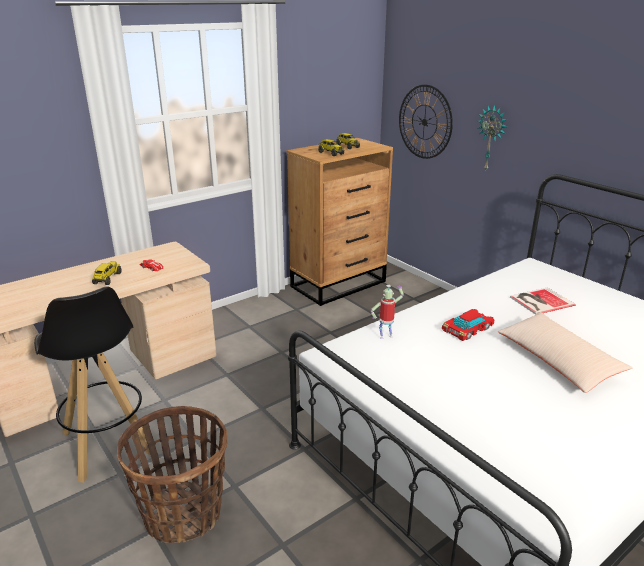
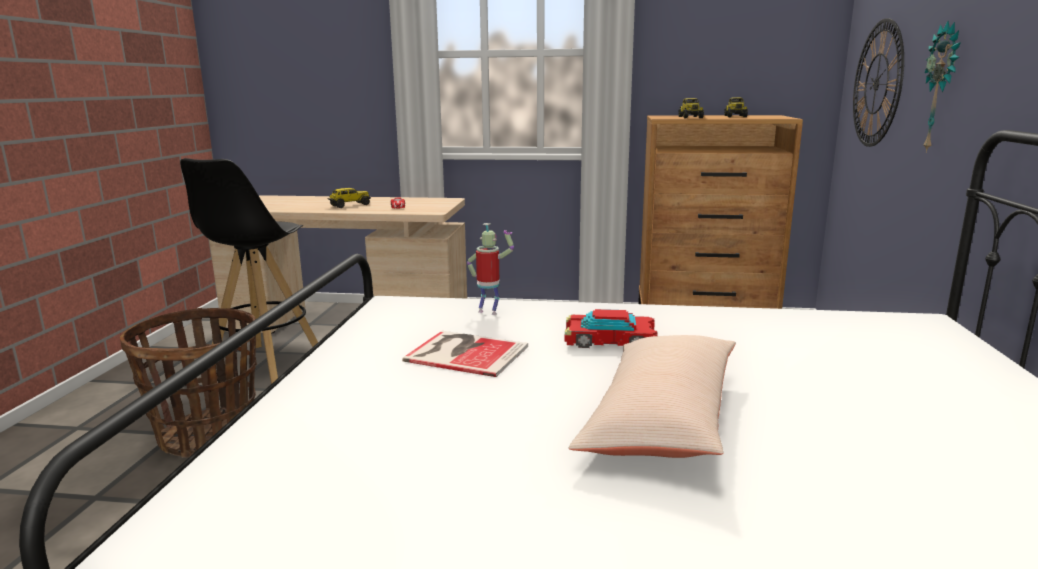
camera: 45 degrees right, 10 degrees down
book [510,287,576,315] -> book moved to [402,331,528,377]

